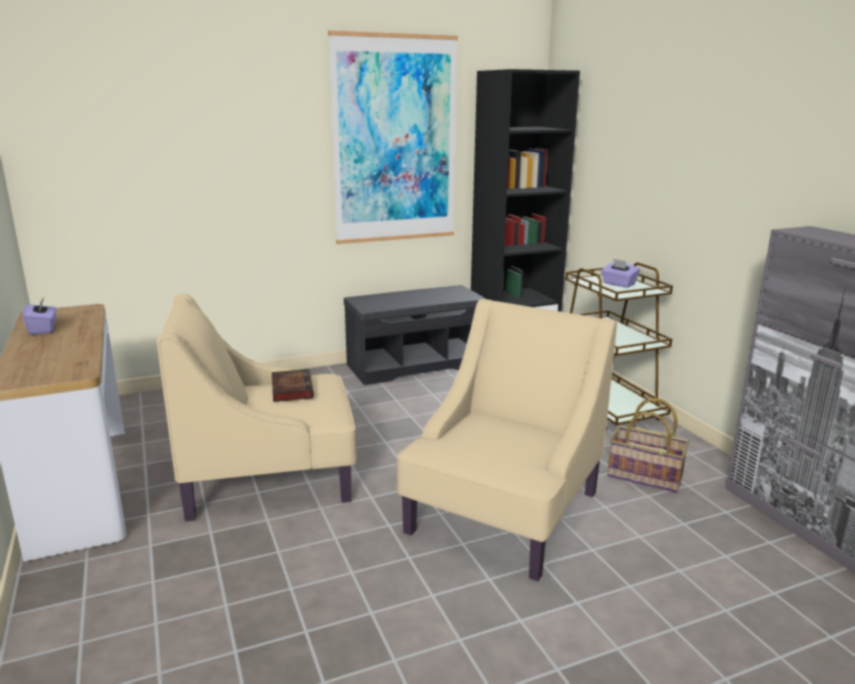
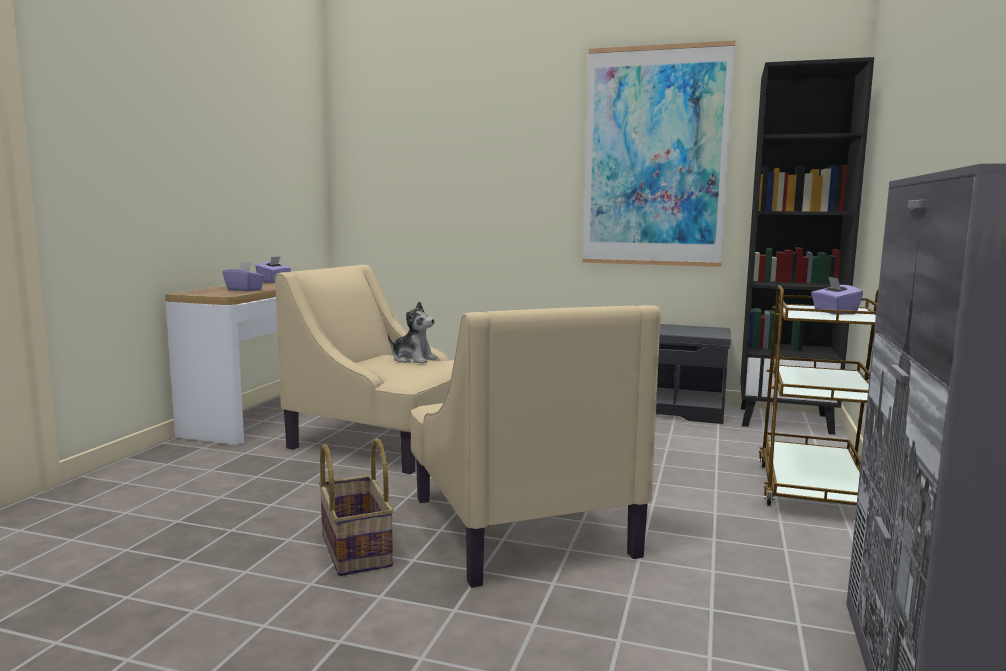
camera: 40 degrees right, 10 degrees down
book [272,369,314,402] -> plush toy [388,301,437,364]
beige armchair [397,299,617,581] -> beige armchair turned 90 degrees clockwise [411,305,661,588]
basket [607,398,689,493] -> basket moved to [319,438,394,576]
none -> purple tissue box [223,261,265,291]

